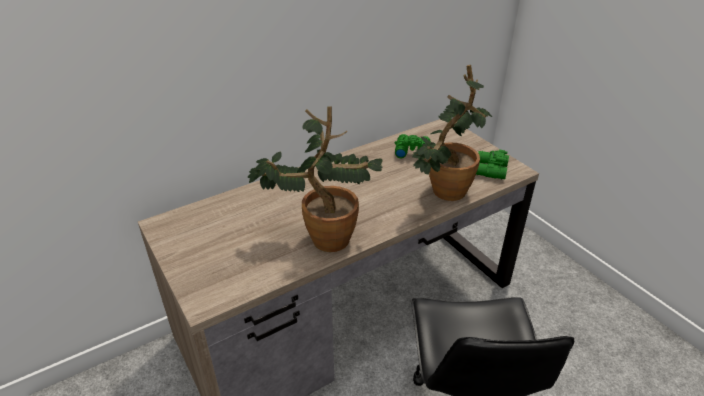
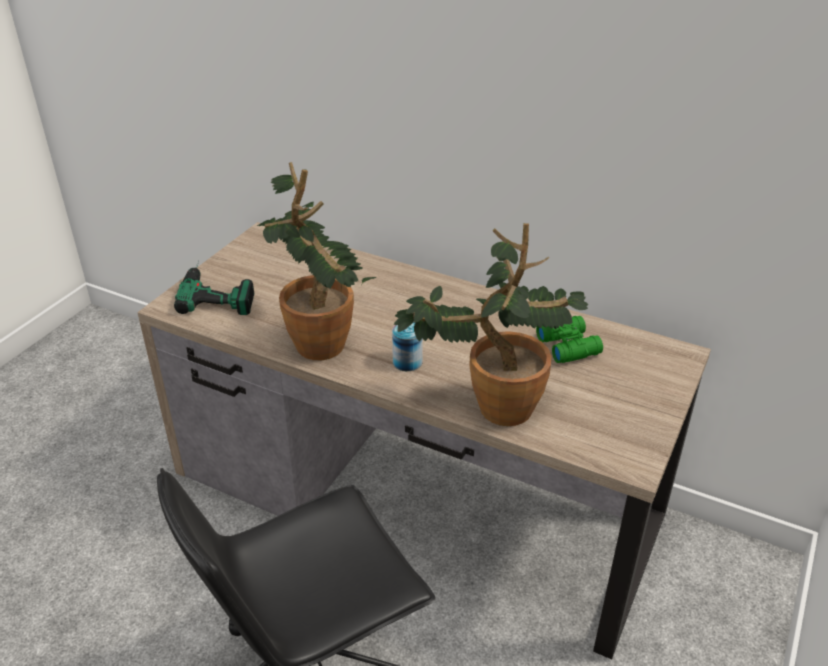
camera: 60 degrees right, 0 degrees up
green binoculars [476,149,509,179] -> none
none -> power drill [174,261,254,315]
none -> can [392,322,423,371]

